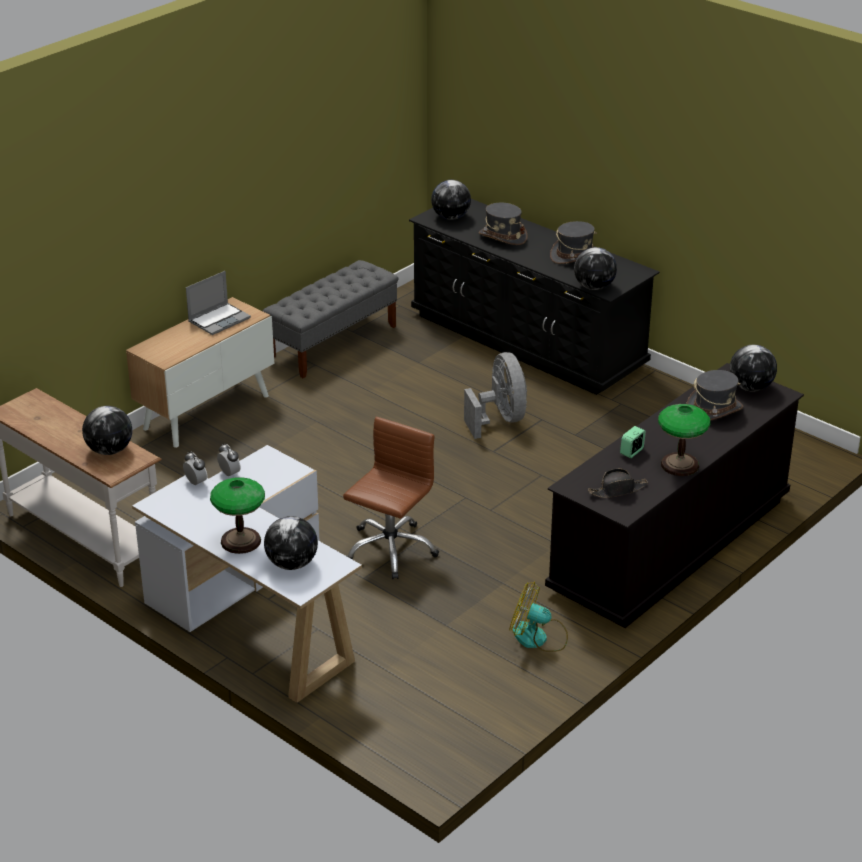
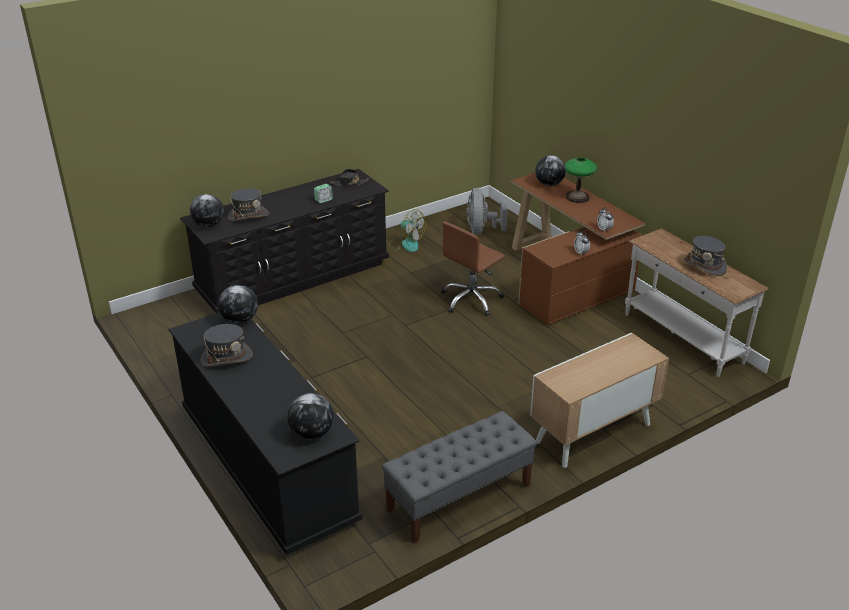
camera: 165 degrees left, 0 degrees up
globe [82,406,132,455] -> none
white desk [132,445,362,703] -> brown desk [511,173,645,326]
laptop [186,271,251,335] -> none
grey fan [464,352,527,439] -> grey fan moved to [467,188,507,235]
grey hat [479,203,528,245] -> grey hat moved to [683,236,727,276]
table lamp [658,404,710,476] -> none

